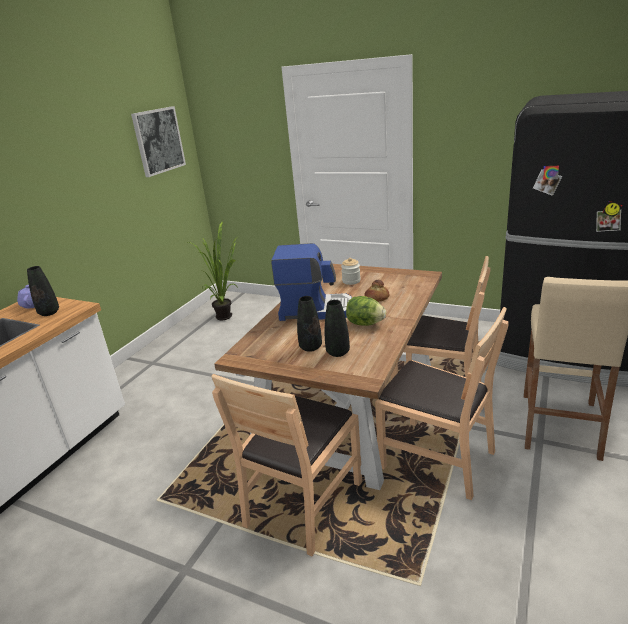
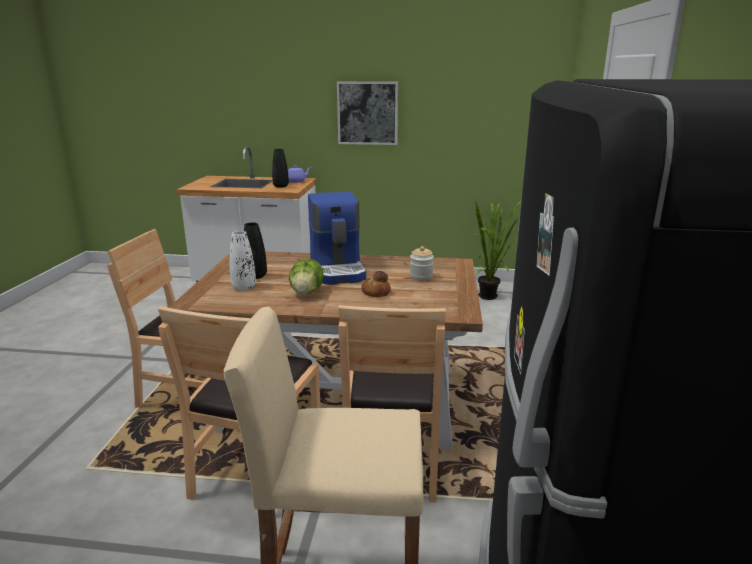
camera: 70 degrees right, 5 degrees down
picture [131,106,186,177] -> picture moved to [337,81,398,145]
black vase [325,300,350,357] -> white vase [230,231,256,290]

